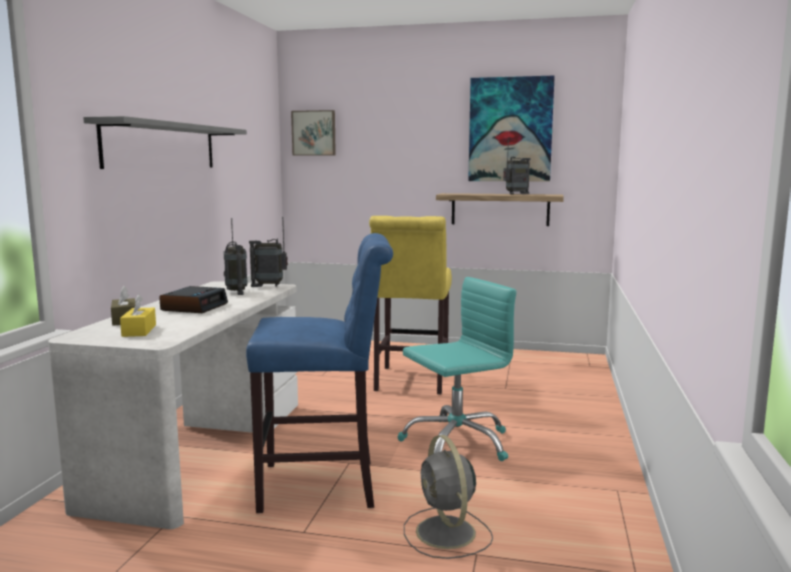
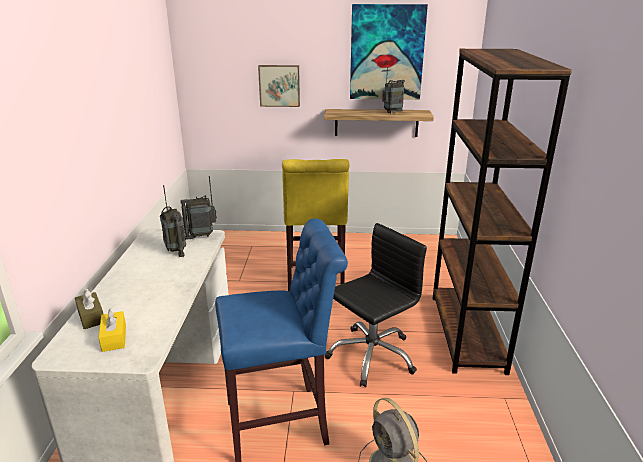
camera: 10 degrees left, 15 degrees up
grey shelf [83,116,247,169] -> none
alarm clock [159,286,228,313] -> none
picture [291,110,336,156] -> picture moved to [258,65,300,107]
turquoise office chair [397,277,516,461] -> black office chair [325,223,427,387]
none -> brown bookcase [432,49,572,375]

